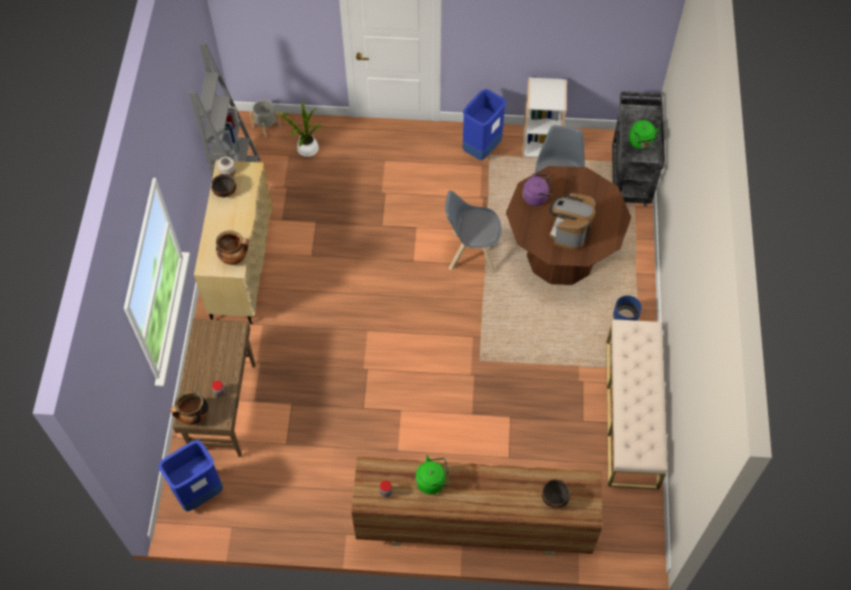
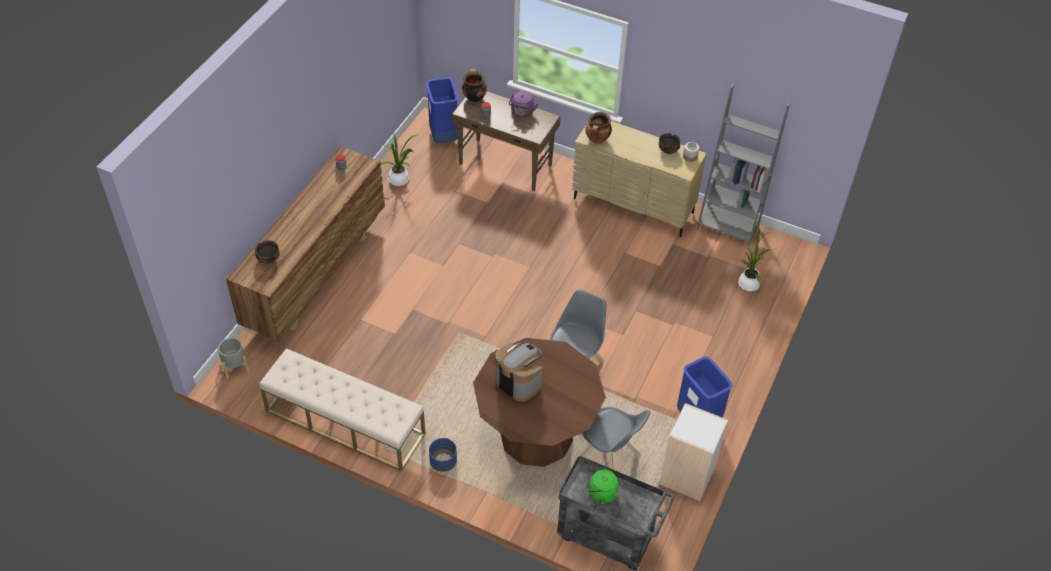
camera: 110 degrees right, 10 degrees down
grey planter [250,100,281,139] -> grey planter moved to [217,338,249,379]
green kettle [416,455,449,494] -> none
purple kettle [522,173,552,206] -> purple kettle moved to [509,91,538,117]
none -> potted plant [381,133,417,186]

